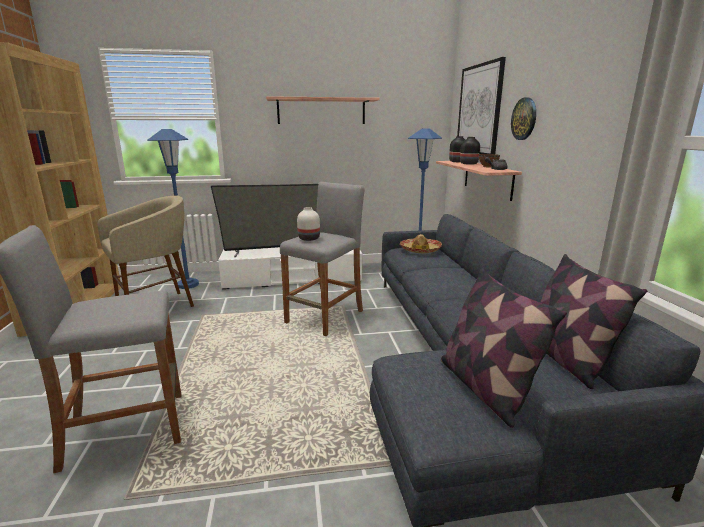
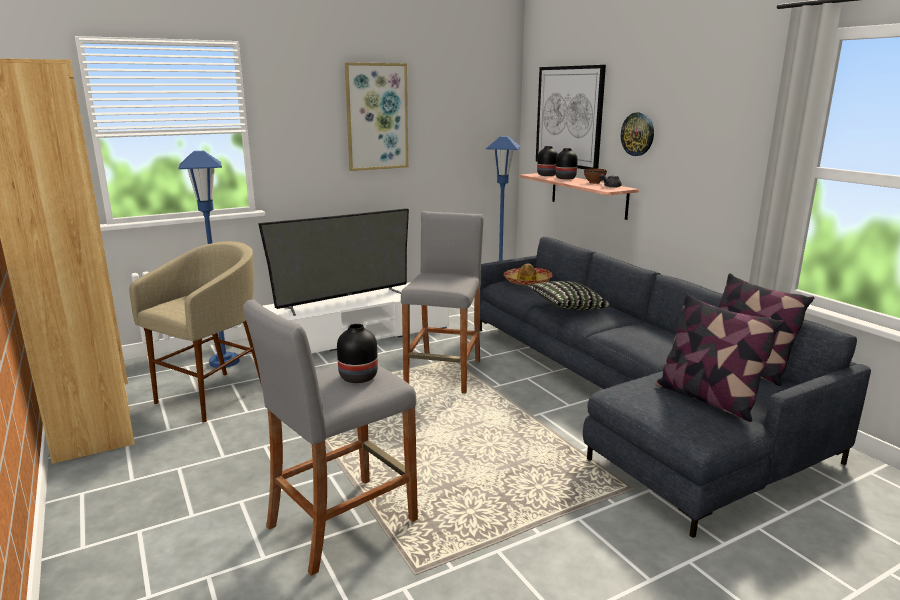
camera: 20 degrees left, 0 degrees up
shelf [266,96,380,124] -> picture [345,62,408,171]
white vase [297,207,320,241] -> none
none -> black vase [337,324,378,383]
none -> pillow [528,281,610,310]

